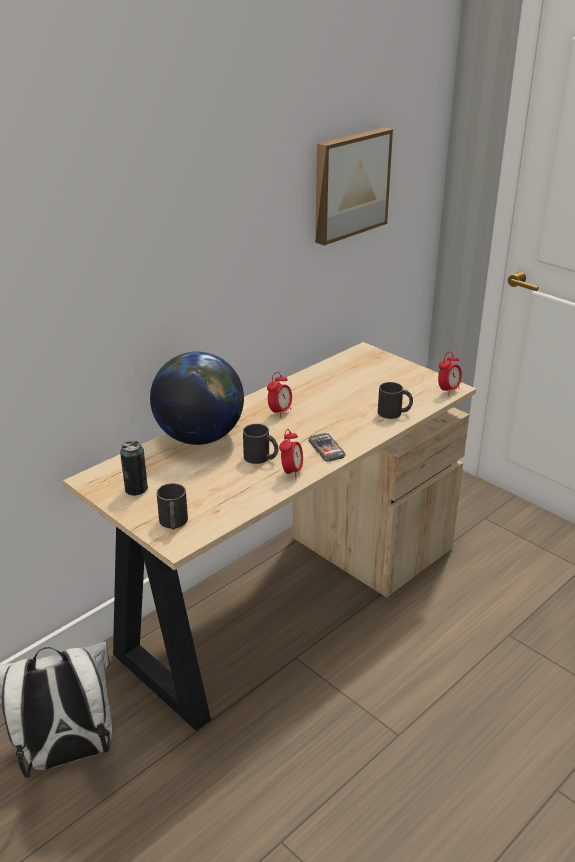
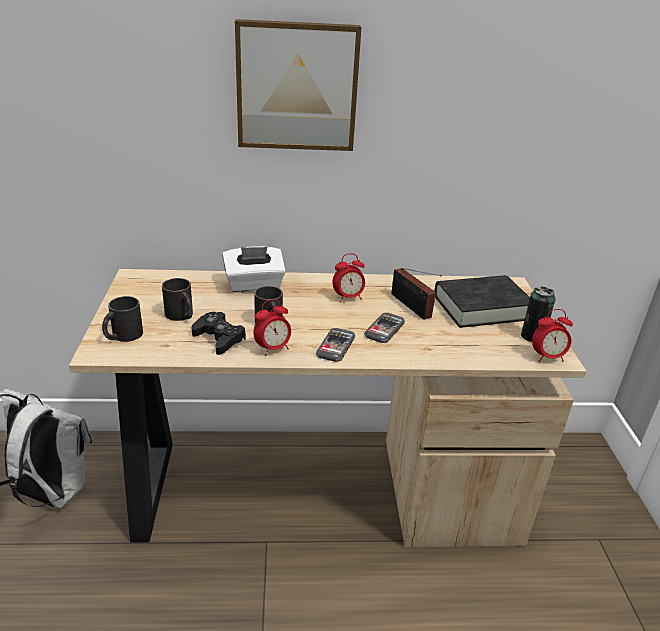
camera: 40 degrees right, 0 degrees up
can [120,441,148,496] -> can moved to [521,286,555,342]
globe [150,352,244,445] -> white tissue box [222,246,286,293]
picture [315,127,393,245] -> picture moved to [235,19,361,151]
black mug [378,382,413,419] -> black mug moved to [162,278,193,321]
none -> black game controller [192,312,246,355]
none -> phone [364,313,405,343]
none -> radio [392,268,442,320]
none -> black book [434,275,530,328]

